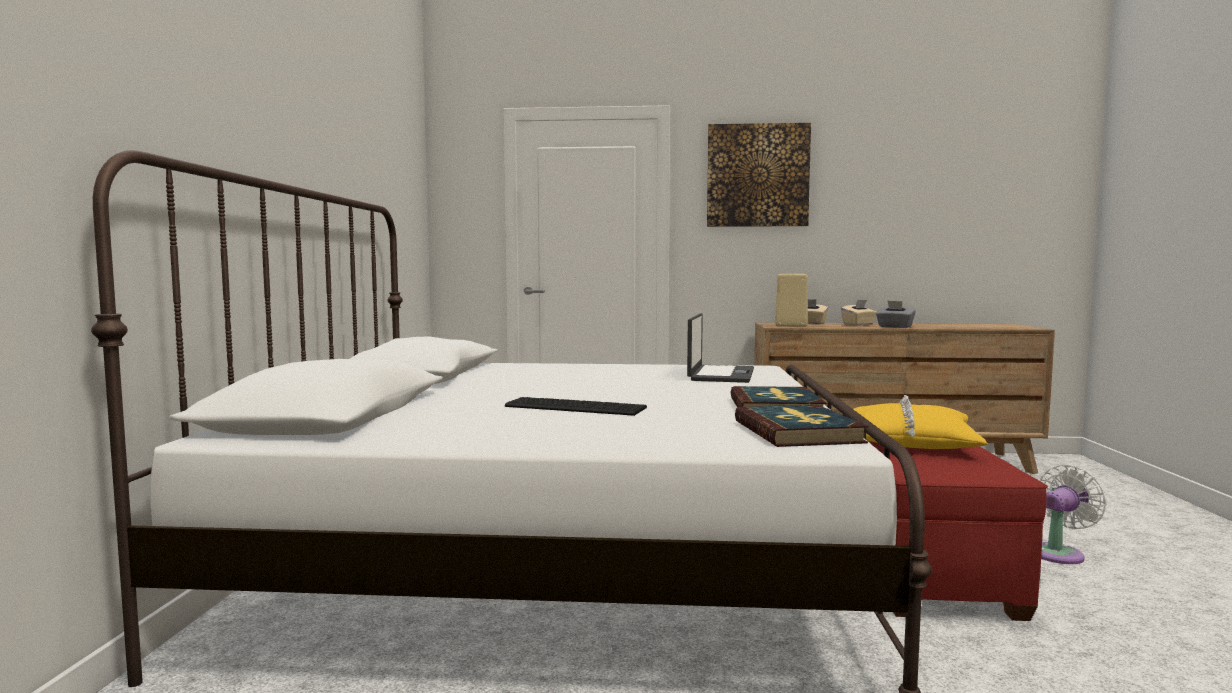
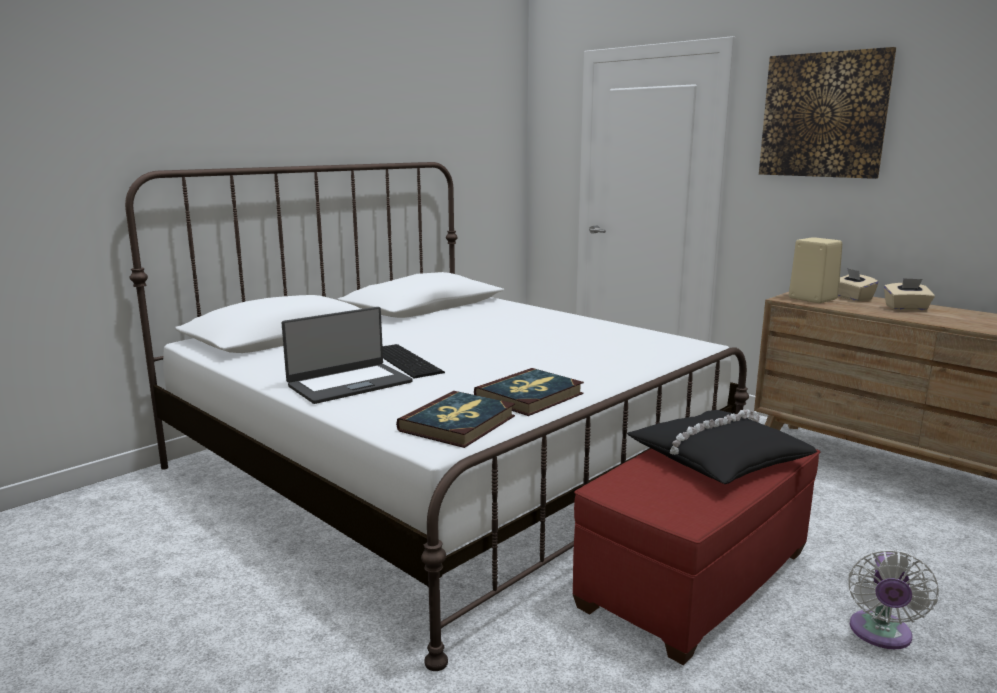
camera: 40 degrees right, 10 degrees up
laptop [687,313,754,383] -> laptop moved to [282,307,412,404]
yellow pillow [854,395,988,449] -> black pillow [627,409,817,484]
grey tissue box [876,301,916,328] -> none
white fan [1039,465,1107,564] -> white fan turned 105 degrees clockwise [848,549,939,649]

